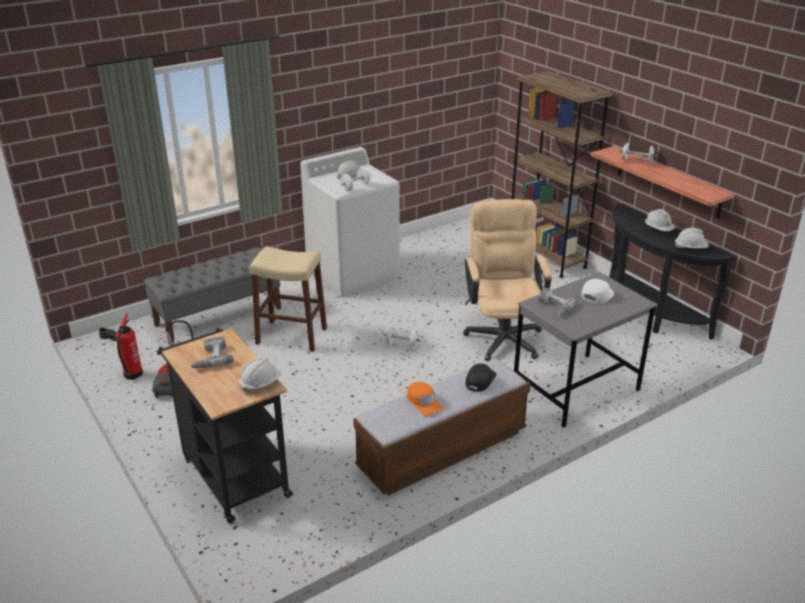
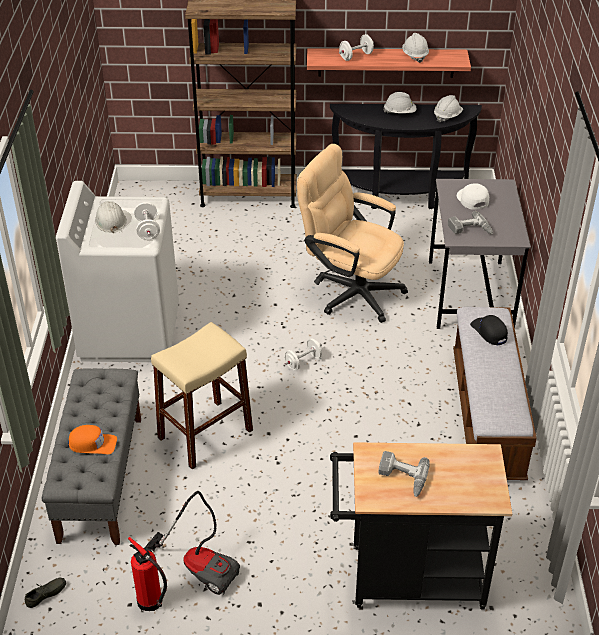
camera: 55 degrees left, 10 degrees up
white hard hat [239,357,282,394] -> white hard hat moved to [402,33,429,63]
orange cap [407,382,443,416] -> orange cap moved to [68,425,117,454]

